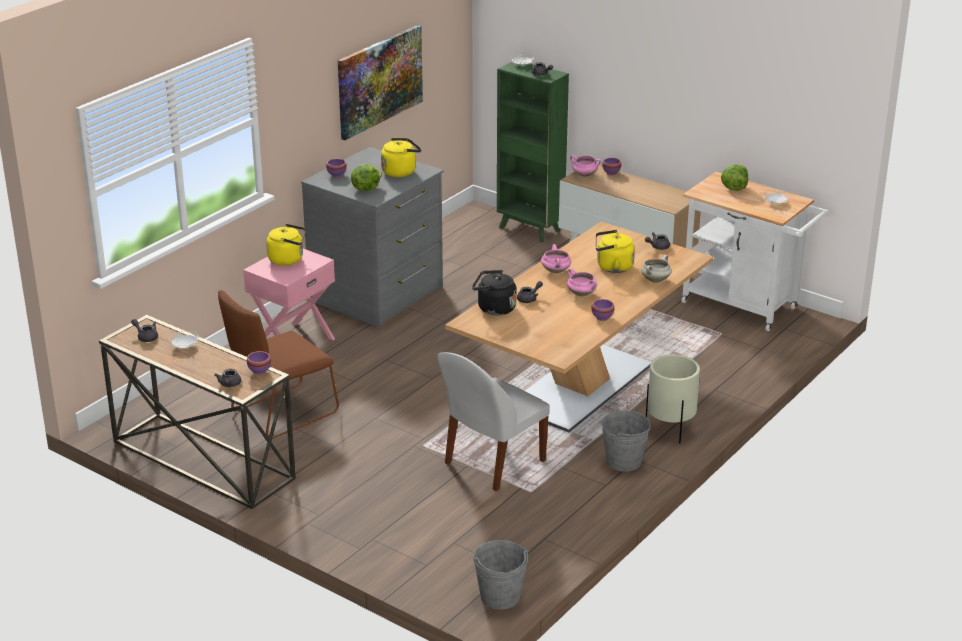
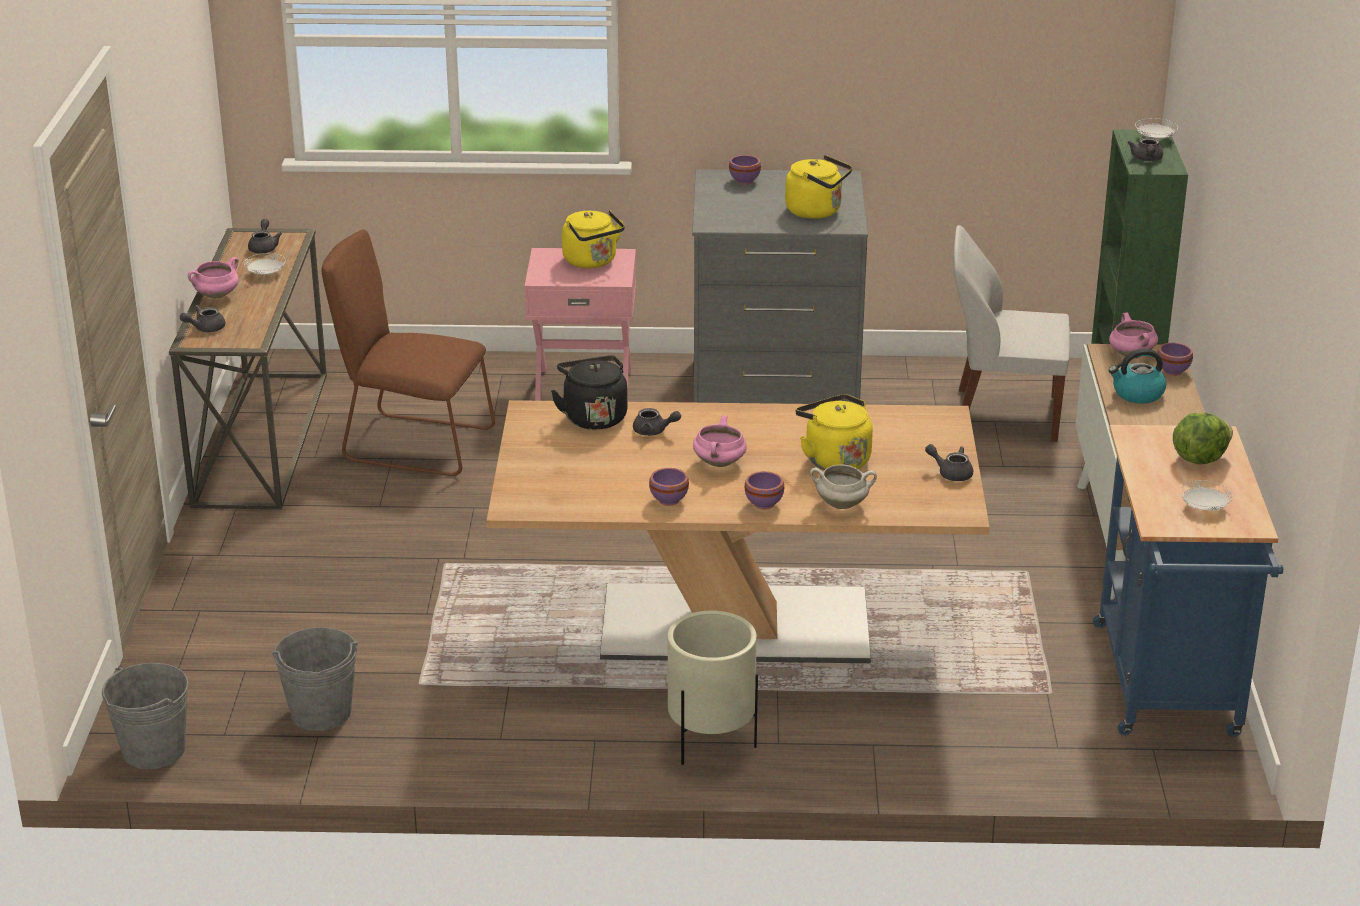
camera: 55 degrees right, 0 degrees up
purple bowl [247,351,271,375] -> purple bowl moved to [744,471,784,510]
picture [338,25,423,140] -> none
lettuce [351,164,382,191] -> none
white chair [437,352,549,491] -> white chair moved to [953,225,1070,442]
pink cooking pot [541,244,571,273] -> pink cooking pot moved to [188,257,239,299]
grey bucket [602,409,650,472] -> grey bucket moved to [272,627,358,731]
white cart [681,172,828,331] -> blue cart [1093,425,1283,737]
none -> kettle [1109,349,1166,404]

